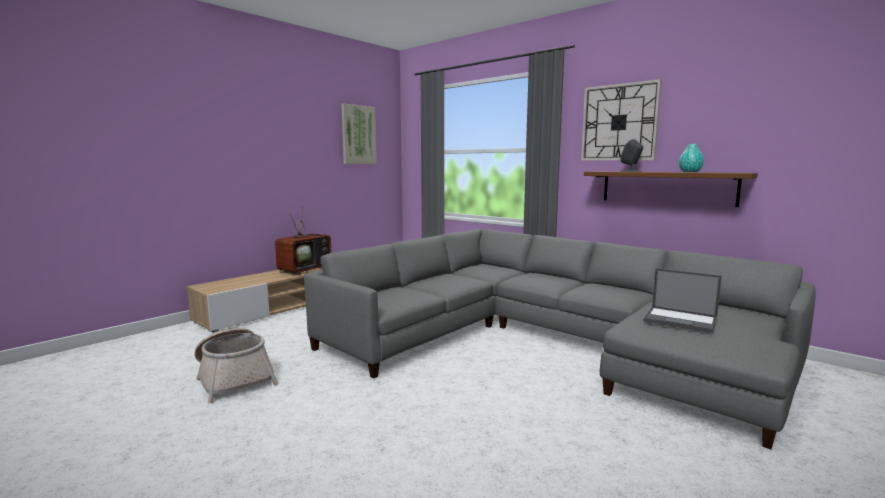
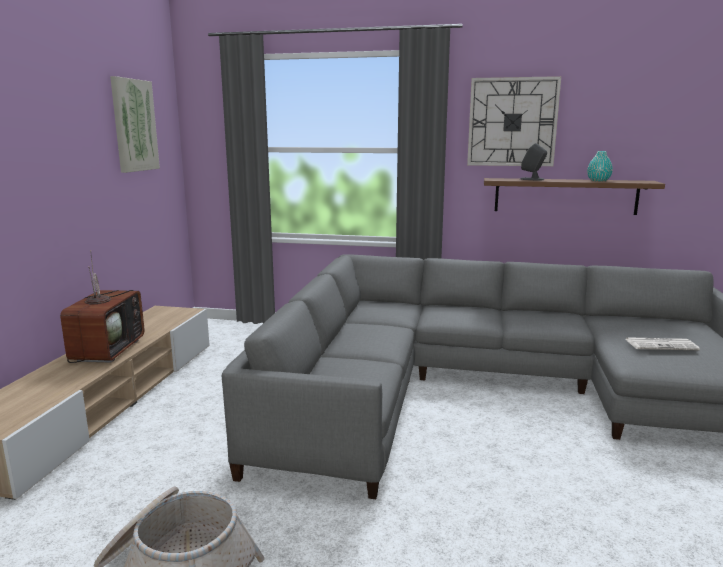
camera: 30 degrees left, 5 degrees up
laptop [644,268,722,333] -> newspaper [626,337,700,350]

